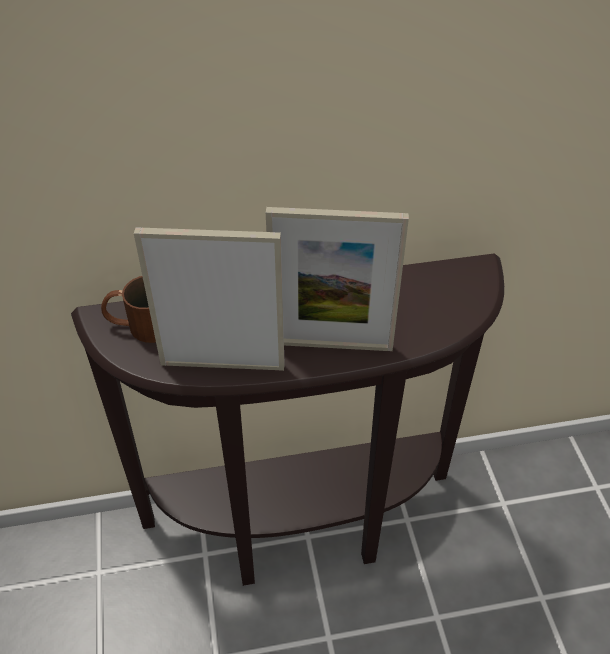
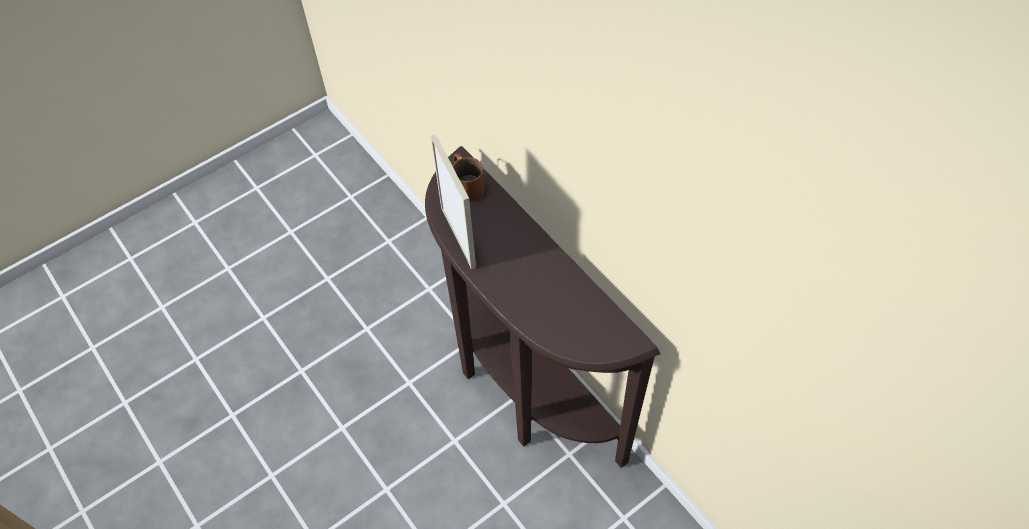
camera: 65 degrees right, 10 degrees up
picture frame [266,207,409,351] -> none

